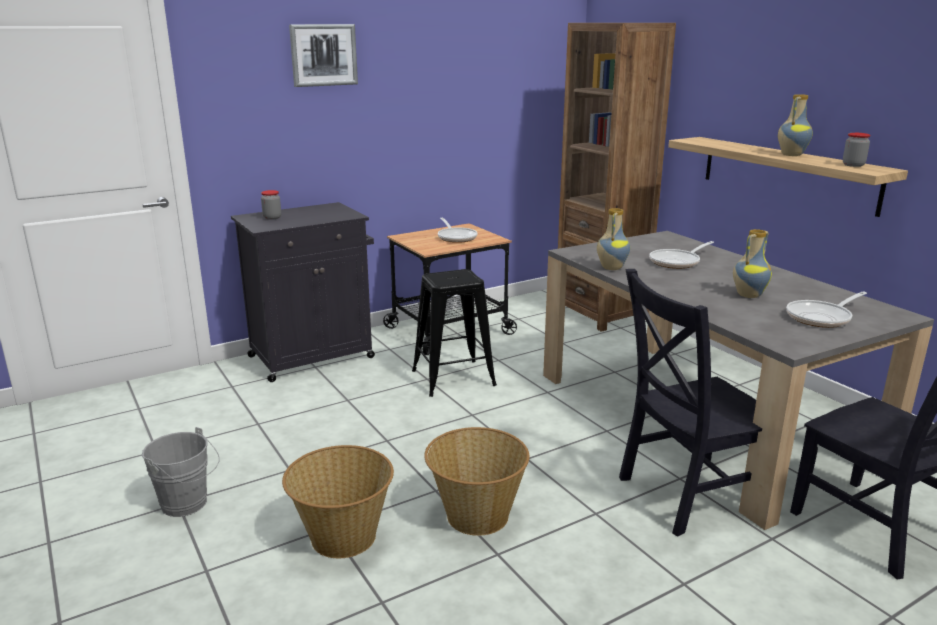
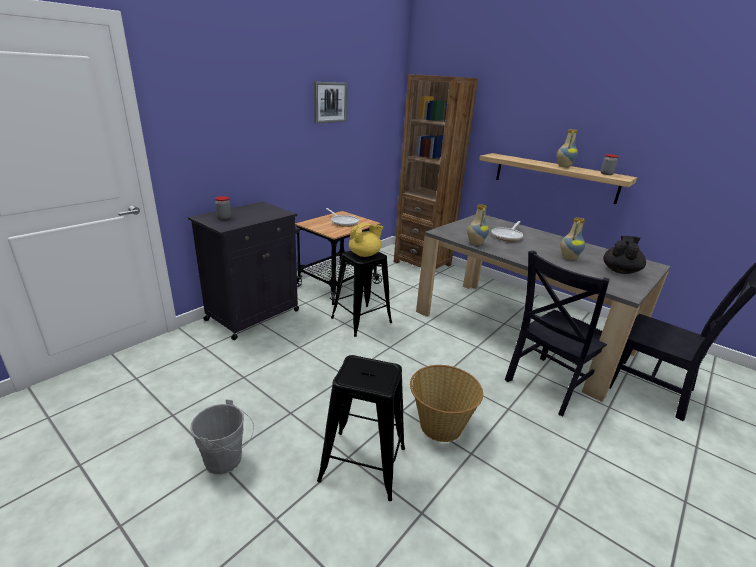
camera: 20 degrees left, 5 degrees up
basket [282,445,394,558] -> black stool [317,355,405,501]
picture [289,24,358,87] -> picture moved to [314,82,347,123]
frying pan [786,291,867,328] -> black teapot [603,236,646,274]
none -> yellow teapot [349,223,383,257]

